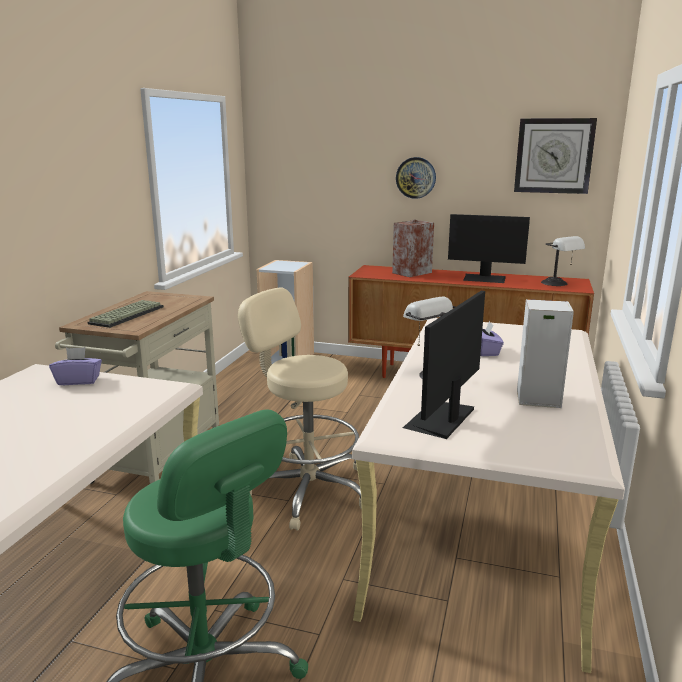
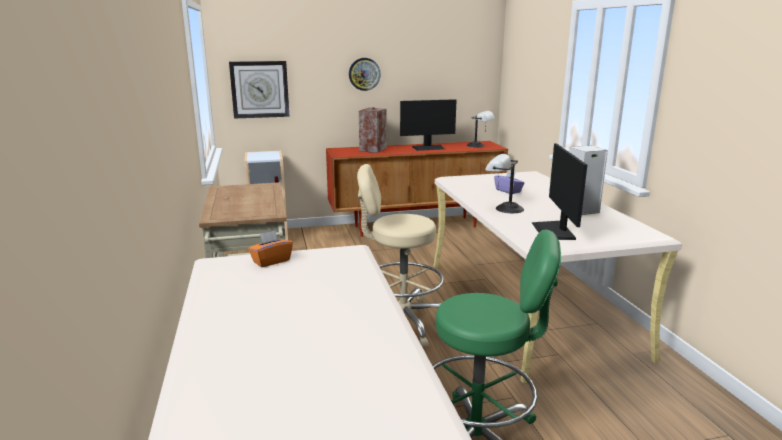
camera: 30 degrees left, 0 degrees up
purple tissue box [49,347,102,385] -> orange tissue box [248,230,293,268]
keyboard [87,300,164,328] -> none
wall clock [514,118,597,194] -> wall clock moved to [229,61,289,118]

